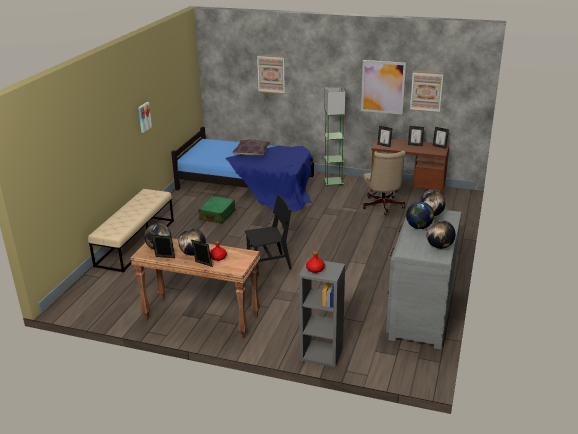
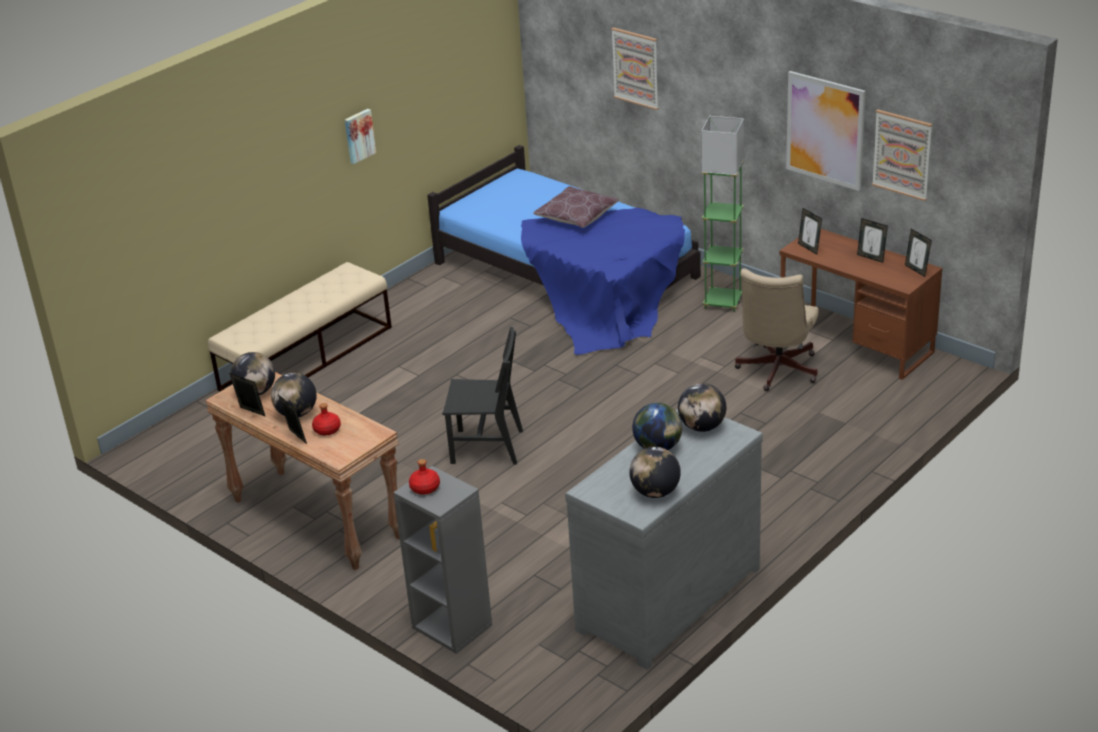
camera: 25 degrees right, 5 degrees up
green suitcase [199,196,235,224] -> none

